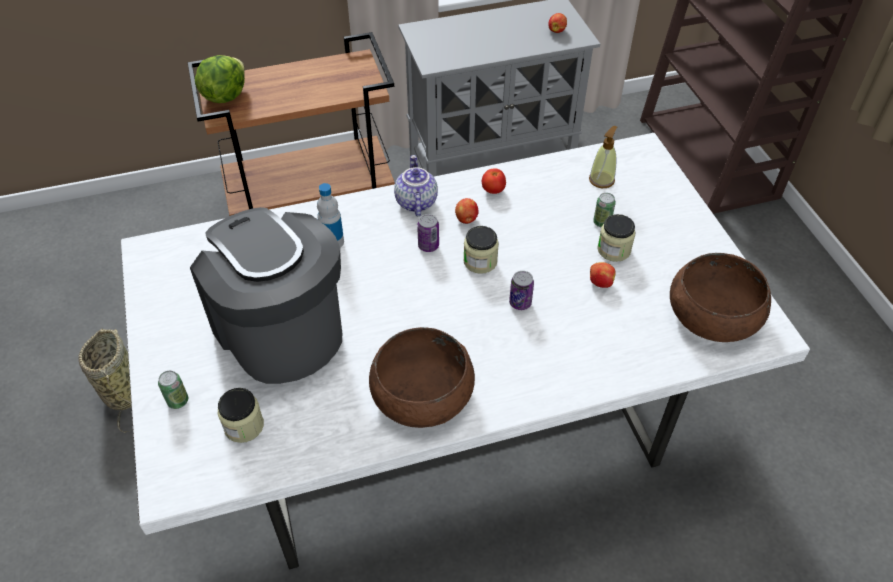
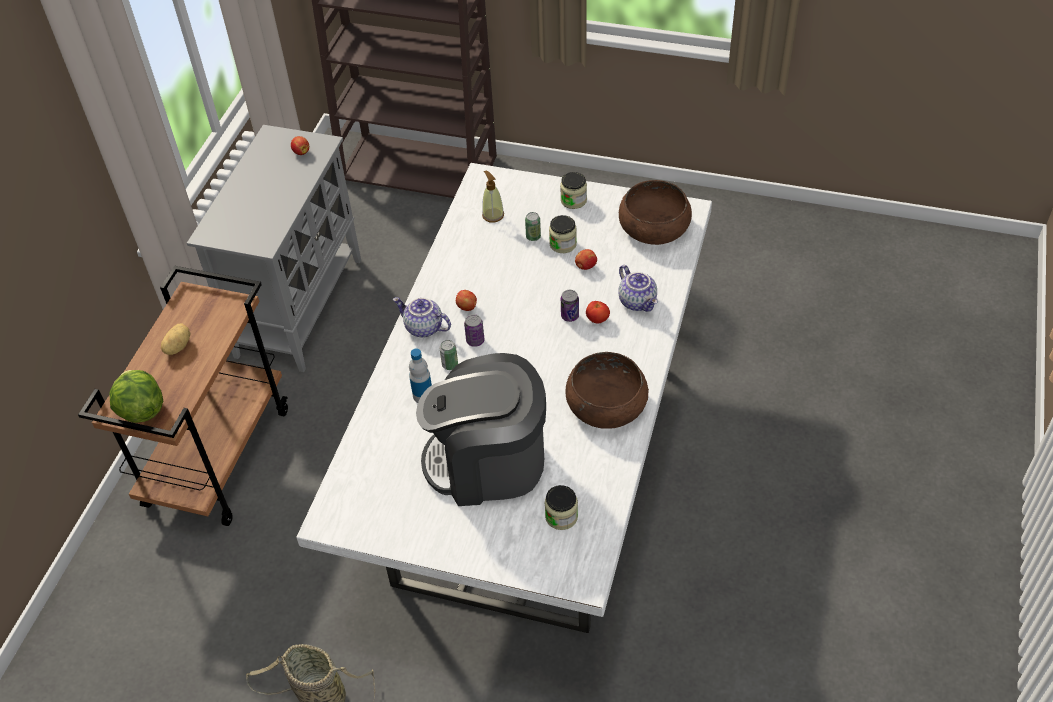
camera: 55 degrees left, 0 degrees up
can [158,371,188,409] -> can moved to [440,340,458,370]
jar [463,226,499,274] -> jar moved to [560,172,587,209]
tomato [482,168,506,194] -> tomato moved to [586,301,610,324]
none -> potato [161,324,191,355]
none -> teapot [618,265,658,312]

